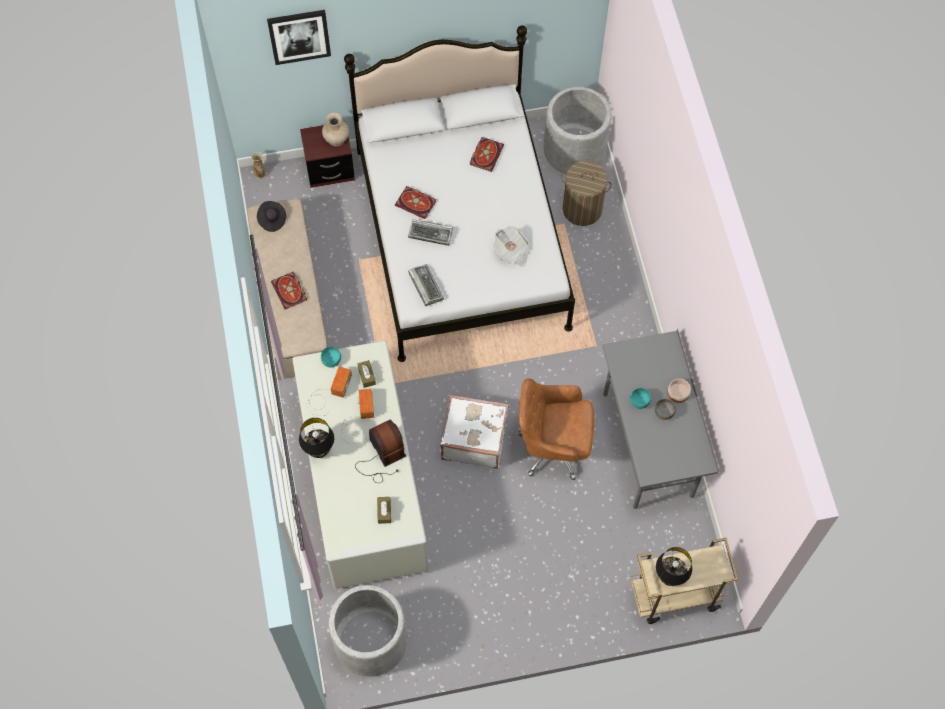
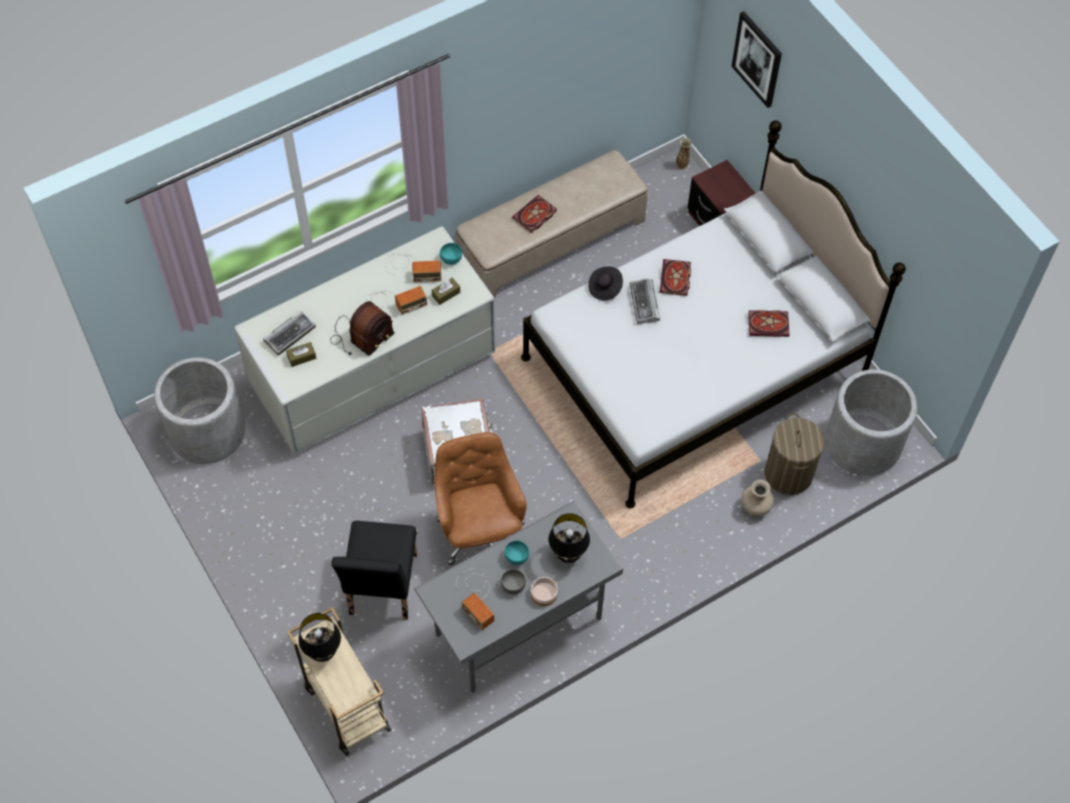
camera: 70 degrees right, 5 degrees down
black hat [257,201,286,232] -> black hat moved to [588,267,623,301]
black table lamp [299,418,334,458] -> black table lamp moved to [549,513,590,563]
beige vase [322,113,349,146] -> beige vase moved to [741,479,774,517]
keyboard [408,264,444,306] -> keyboard moved to [263,311,316,356]
newspaper [494,226,531,267] -> none
none -> black chair [332,521,417,620]
none -> radio [456,569,494,630]

